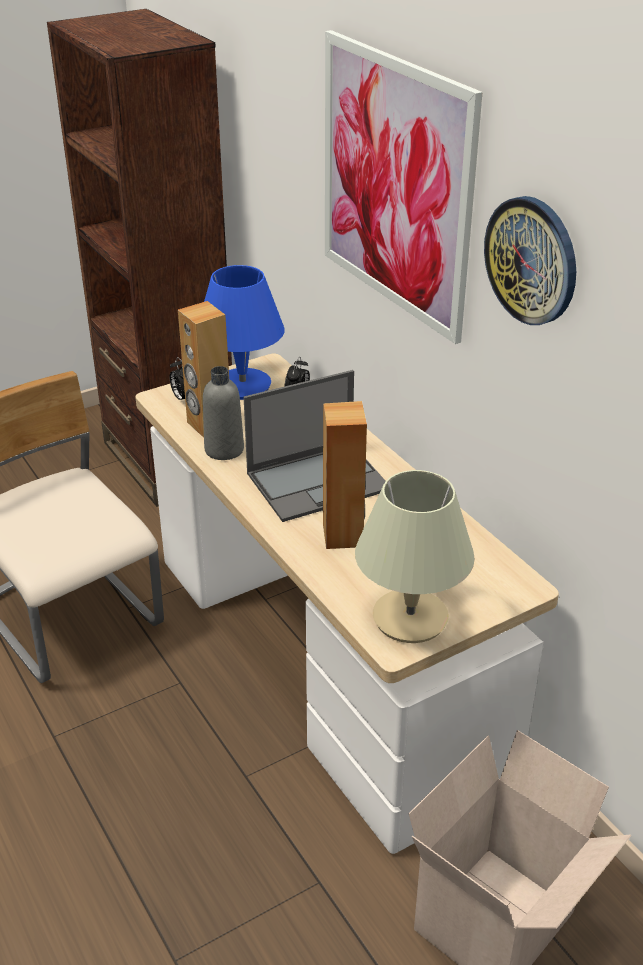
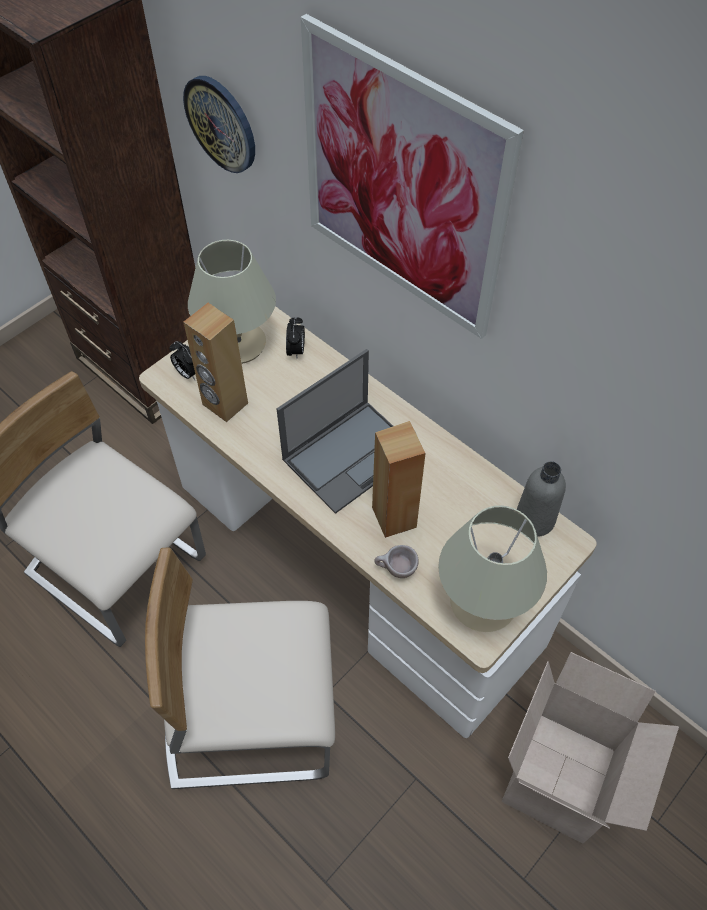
camera: 15 degrees left, 20 degrees up
grey bottle [203,366,244,460] -> grey bottle moved to [517,461,566,537]
blue table lamp [204,265,285,400] -> beige table lamp [188,240,276,364]
wall clock [484,196,576,325] -> wall clock moved to [183,76,255,173]
none -> beige chair [145,548,335,789]
none -> beige cup [374,545,418,578]

